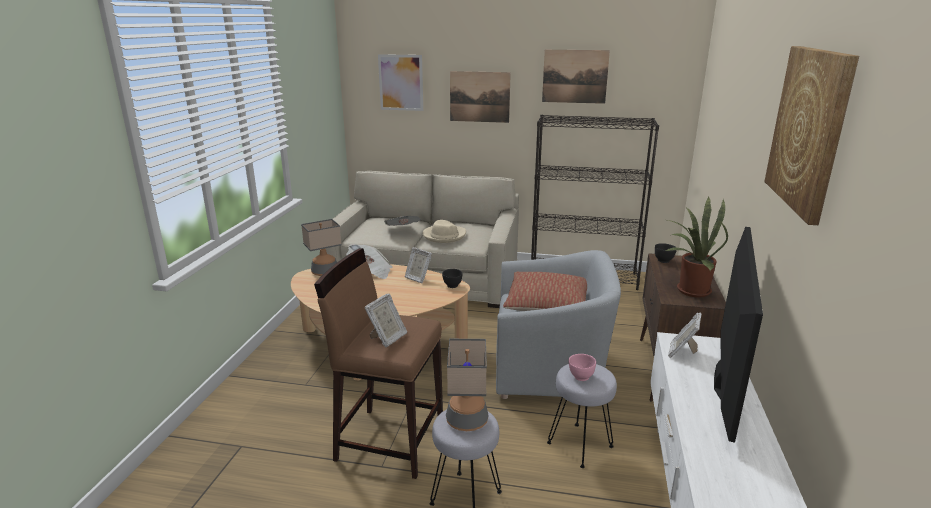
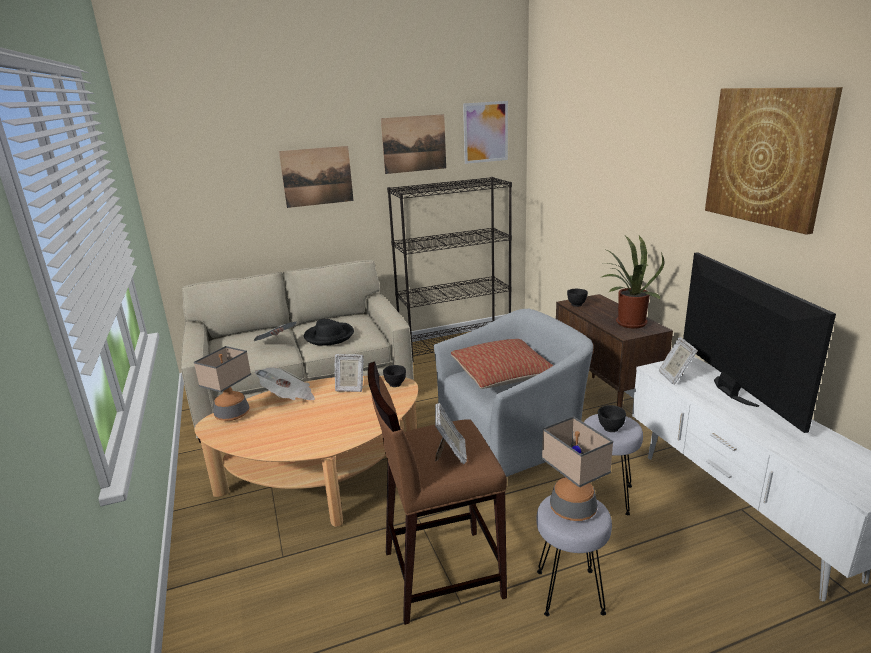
camera: 30 degrees left, 0 degrees up
picture [378,54,423,111] -> picture moved to [463,101,508,164]
beige hat [422,220,466,243] -> black hat [304,319,354,346]
pink bowl [568,354,596,381] -> black bowl [598,405,626,432]

